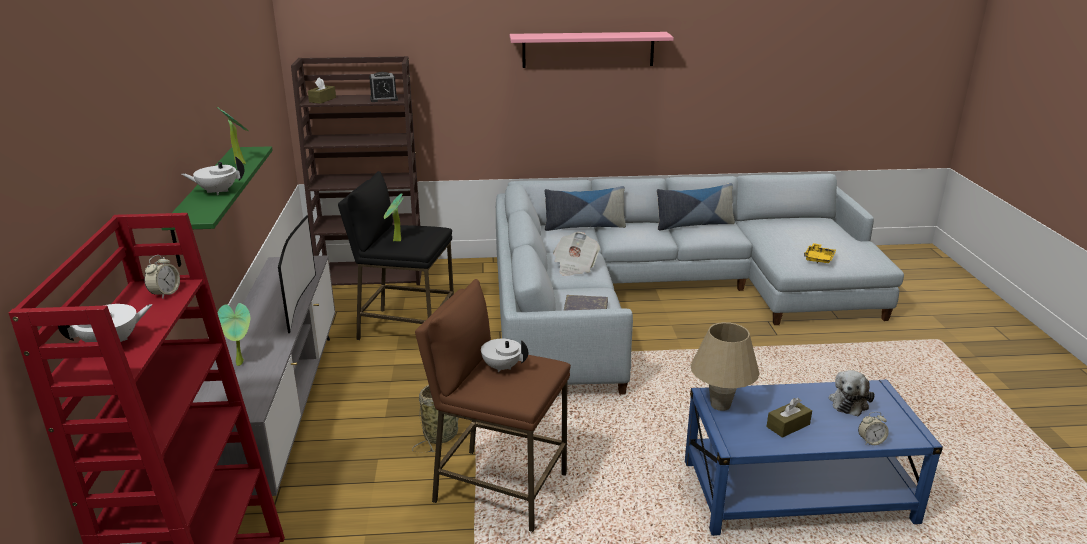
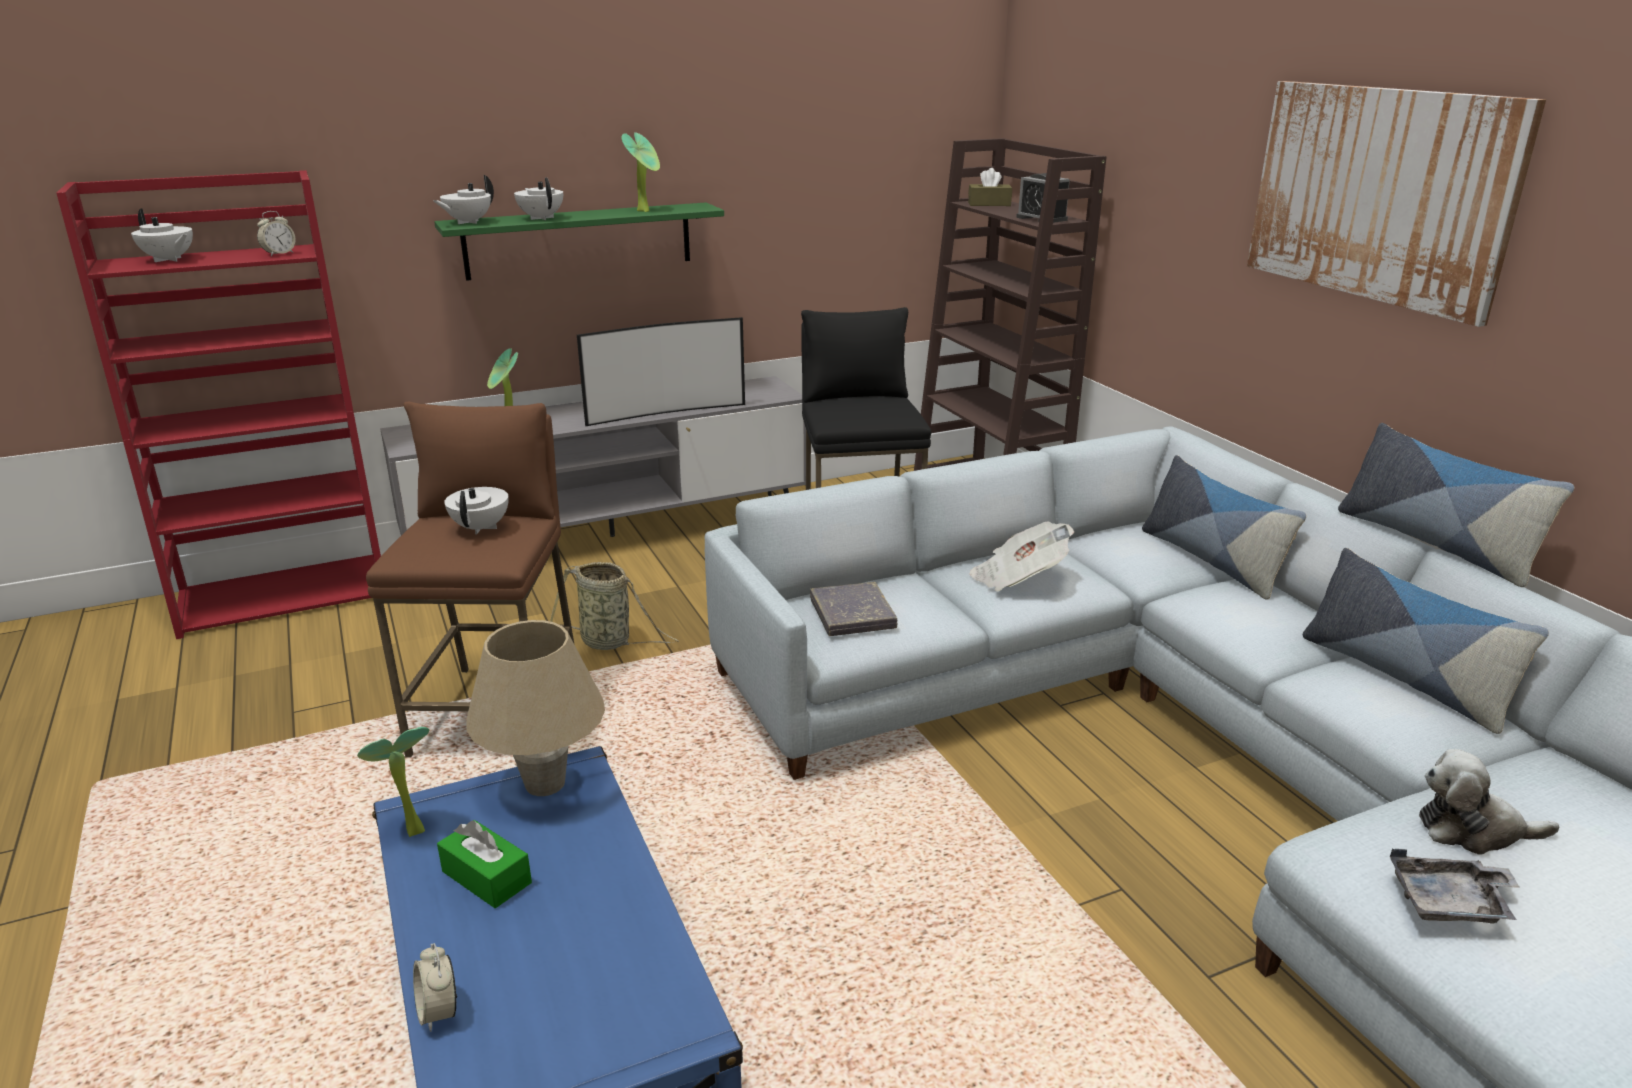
camera: 70 degrees right, 0 degrees up
alarm clock [144,255,180,299] -> alarm clock turned 45 degrees counterclockwise [257,211,296,256]
potted plant [384,193,403,242] -> potted plant moved to [357,727,429,837]
pink shelf [510,32,674,68] -> picture [1247,81,1546,327]
brown tissue box [766,398,812,438] -> green tissue box [437,820,532,908]
yellow tray [804,243,836,263] -> grey tray [1390,849,1520,924]
plush toy [829,370,875,416] -> plush toy moved to [1419,749,1559,855]
none -> white teapot [434,175,494,224]
none -> pillow [1338,423,1574,587]

